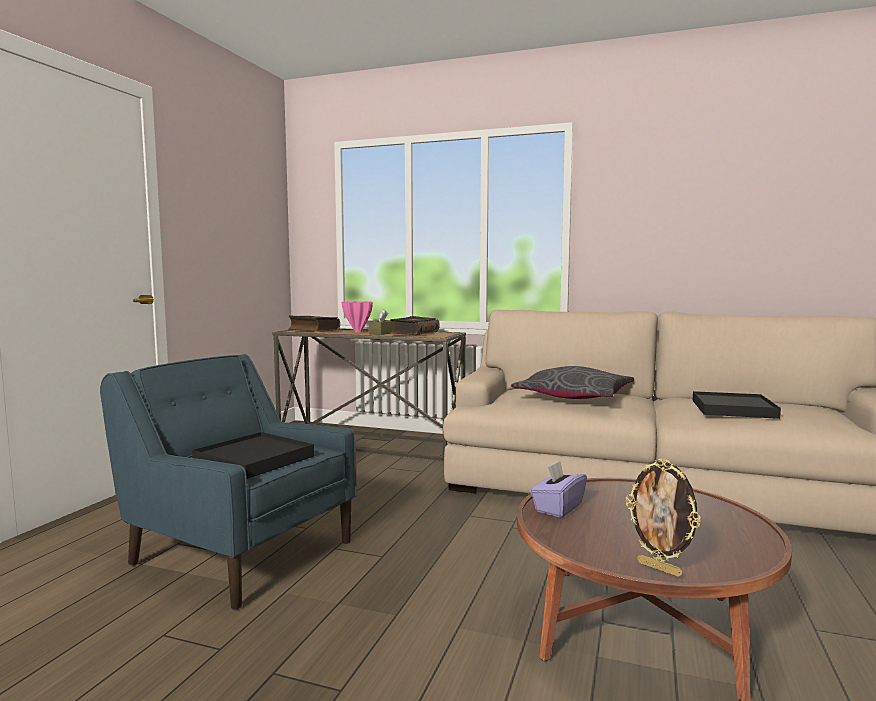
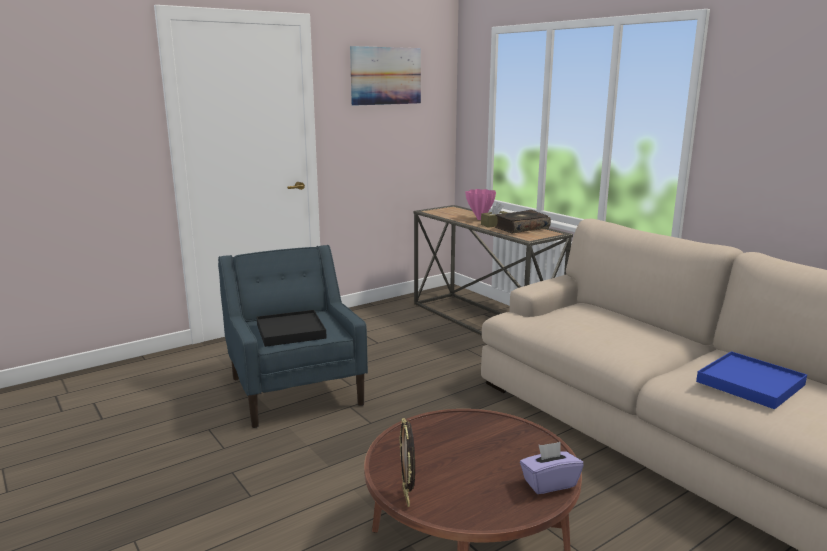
camera: 35 degrees right, 10 degrees up
book [288,316,340,332] -> none
grey pillow [511,366,634,399] -> none
purple tissue box [530,461,587,518] -> purple tissue box moved to [520,442,584,494]
black tray [693,391,781,419] -> blue tray [696,351,807,409]
none -> picture [350,46,421,106]

